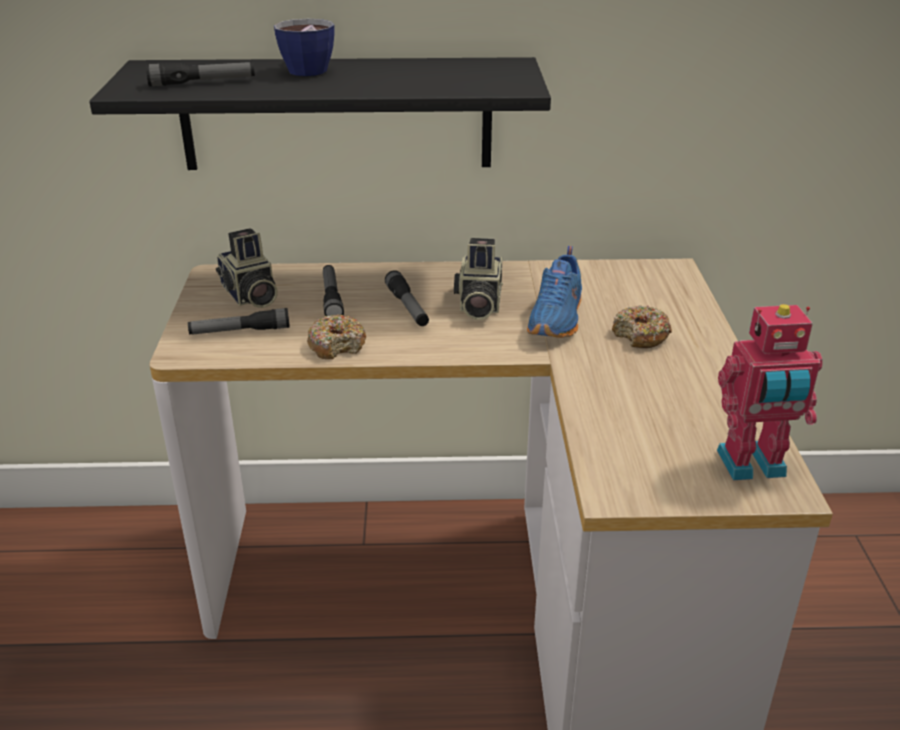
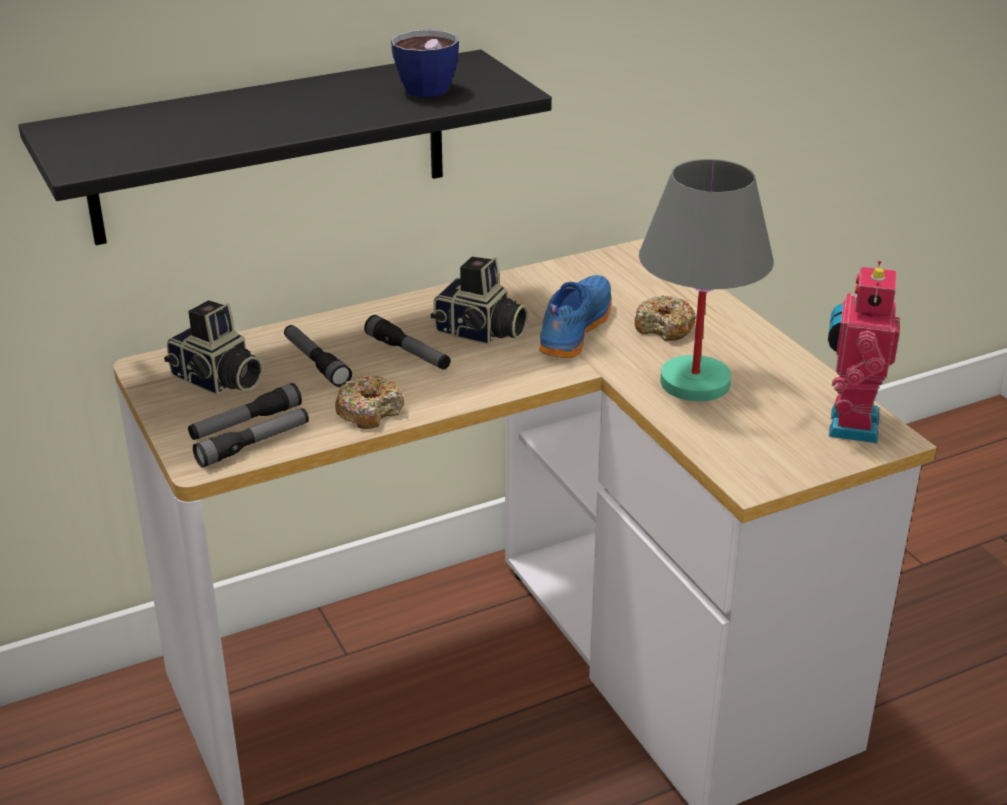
camera: 25 degrees left, 0 degrees up
flashlight [146,62,255,87] -> flashlight moved to [193,408,309,468]
cup [274,19,334,76] -> cup moved to [391,30,459,98]
camera [454,238,503,320] -> camera turned 45 degrees counterclockwise [430,257,528,345]
blue shoe [527,246,582,338] -> blue shoe turned 150 degrees counterclockwise [539,275,612,358]
toy robot [717,304,823,480] -> toy robot turned 135 degrees clockwise [828,261,900,443]
none -> grey table lamp [639,159,774,402]

